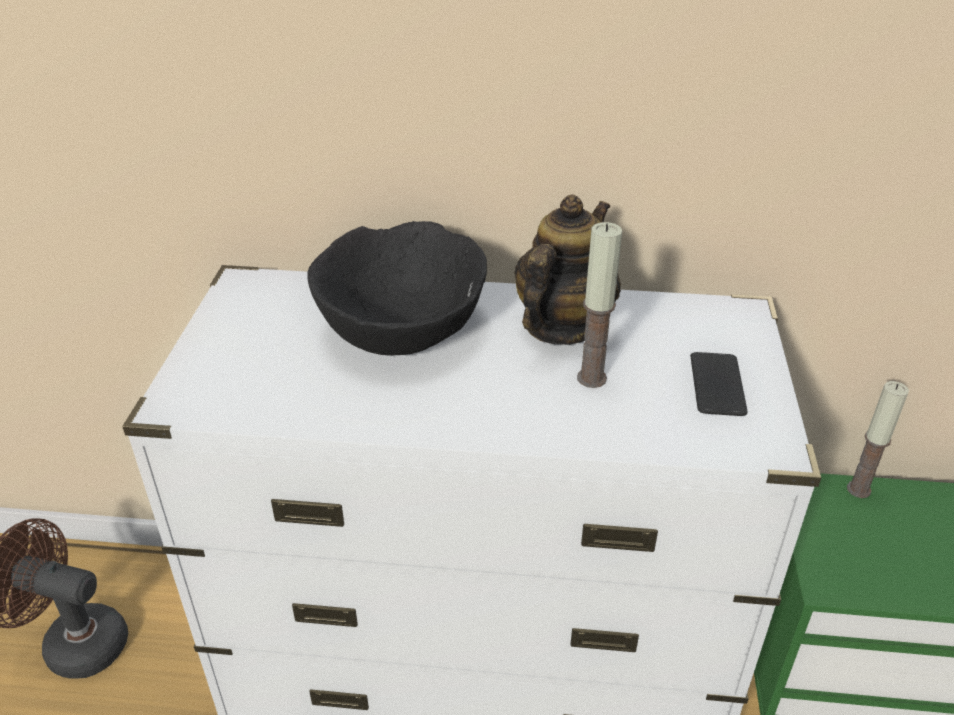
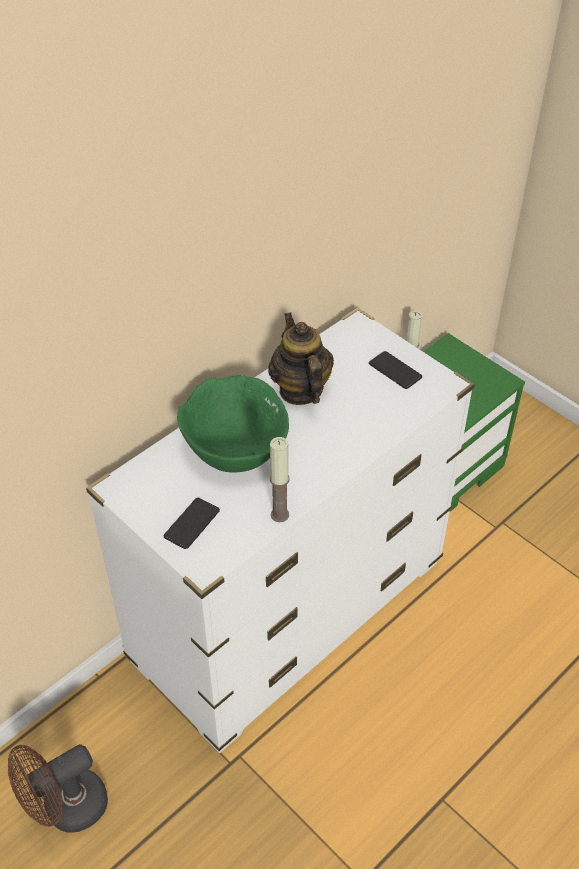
camera: 50 degrees left, 10 degrees up
black bowl [307,221,487,356] -> green bowl [177,375,289,473]
candle [577,222,622,388] -> candle moved to [270,437,290,523]
none -> phone [164,498,220,549]

